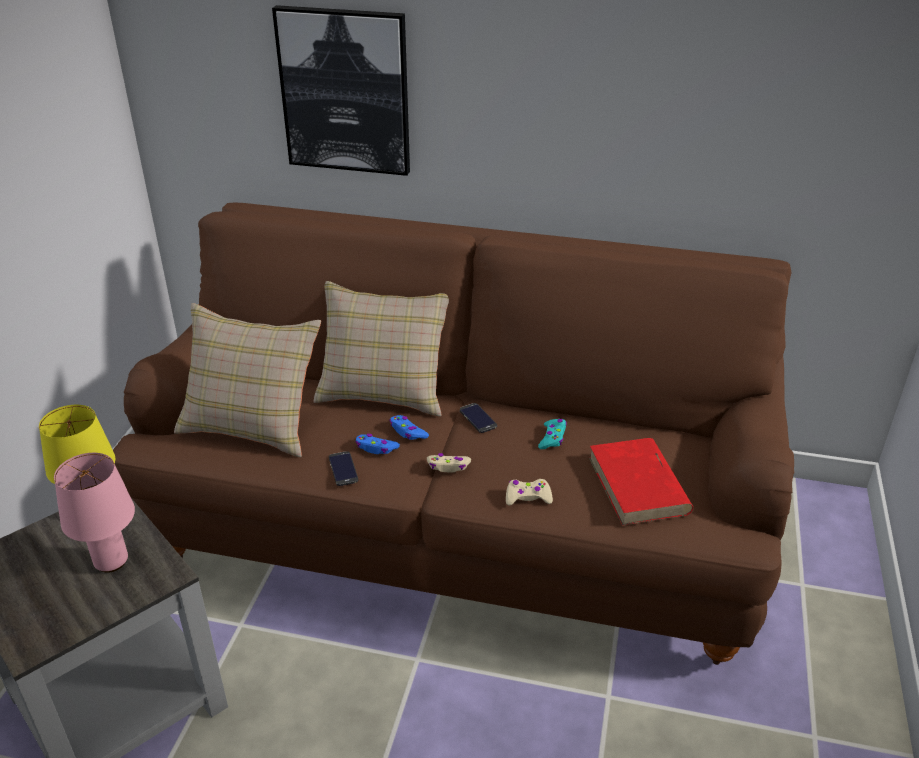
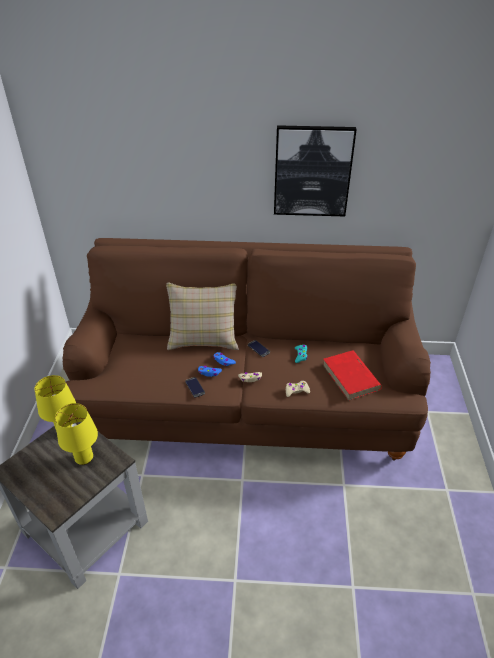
camera: 10 degrees left, 5 degrees up
pink table lamp [54,453,135,573] -> yellow table lamp [55,403,98,465]
beige pillow [174,303,321,457] -> none
picture [272,5,410,176] -> picture moved to [274,125,357,217]

